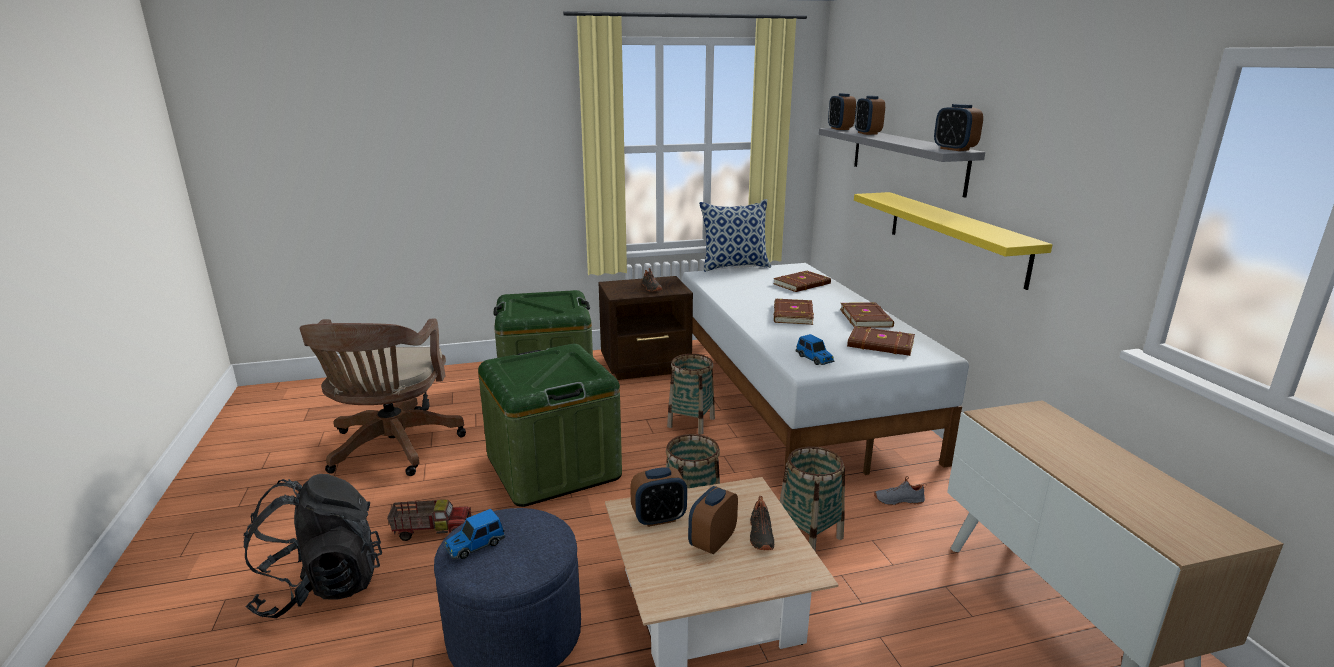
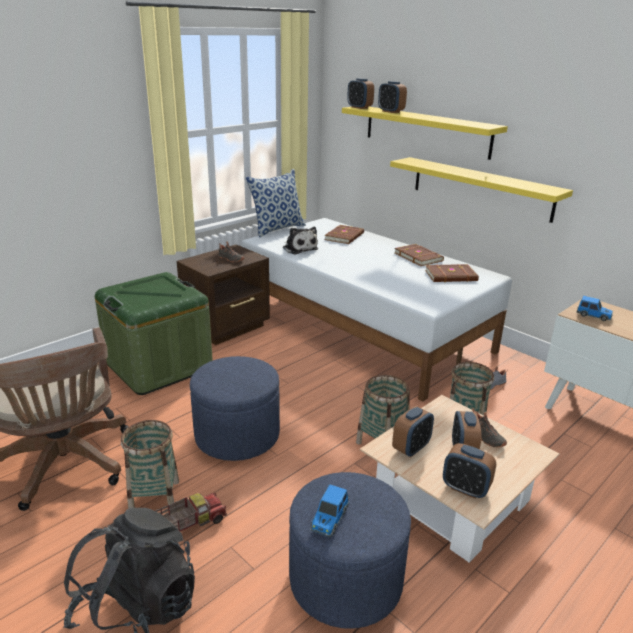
camera: 30 degrees left, 5 degrees up
green storage box [478,344,622,507] -> blue ottoman [190,356,280,461]
basket [667,354,715,434] -> basket moved to [121,420,179,509]
brown book [774,299,814,325] -> none
toy car [796,334,834,365] -> toy car moved to [577,296,613,321]
grey shelf [819,128,985,198] -> yellow shelf [342,107,508,160]
alarm clock [934,104,983,151] -> alarm clock moved to [443,443,496,499]
none -> plush toy [283,227,318,255]

